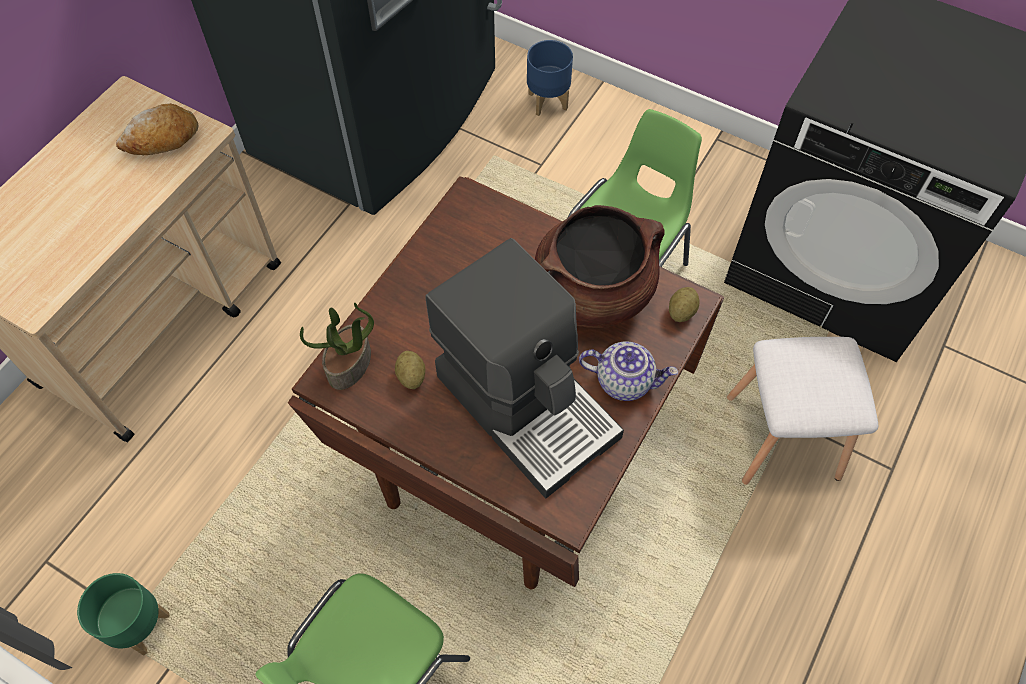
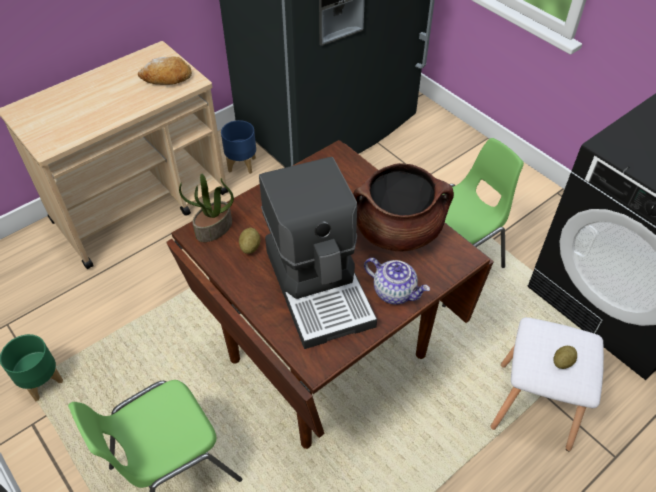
camera: 20 degrees right, 10 degrees down
blue planter [527,40,573,116] -> blue planter moved to [221,120,256,174]
potato [669,287,700,322] -> potato moved to [553,346,577,369]

